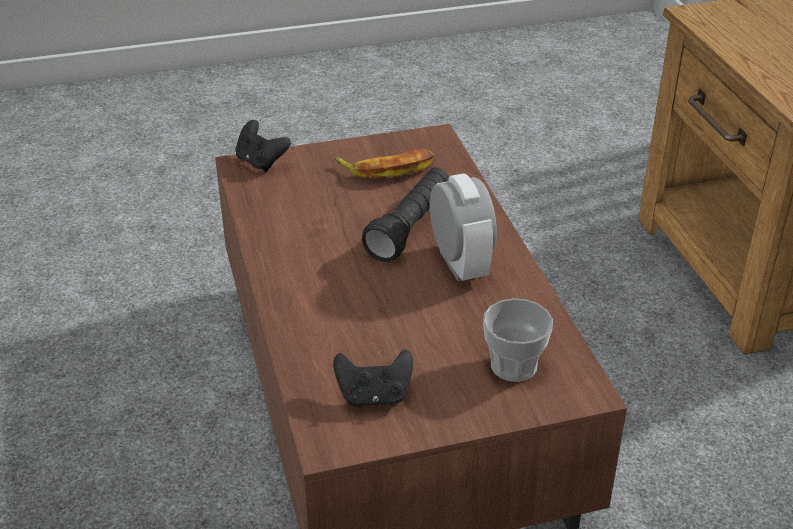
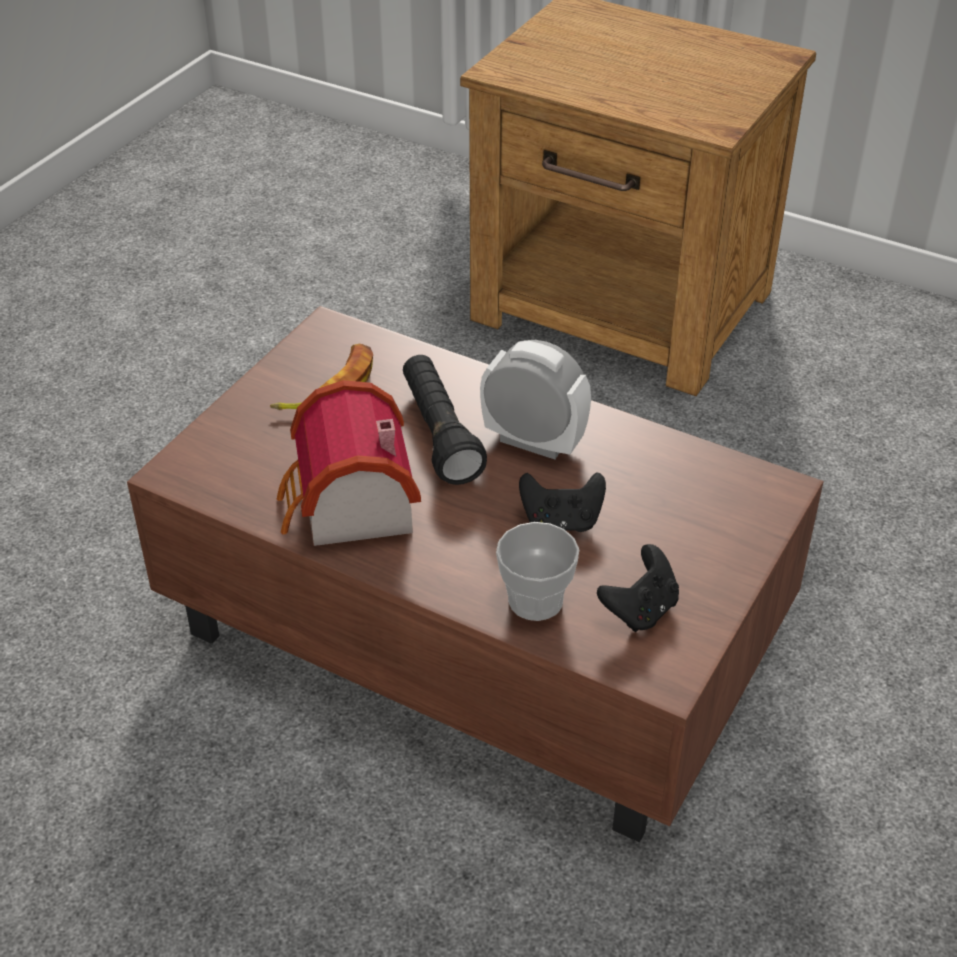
camera: 45 degrees left, 5 degrees up
black game controller [235,120,291,172] -> black game controller moved to [519,472,606,532]
cup [483,298,553,382] -> cup moved to [496,522,579,621]
none -> toy house [277,380,421,546]

